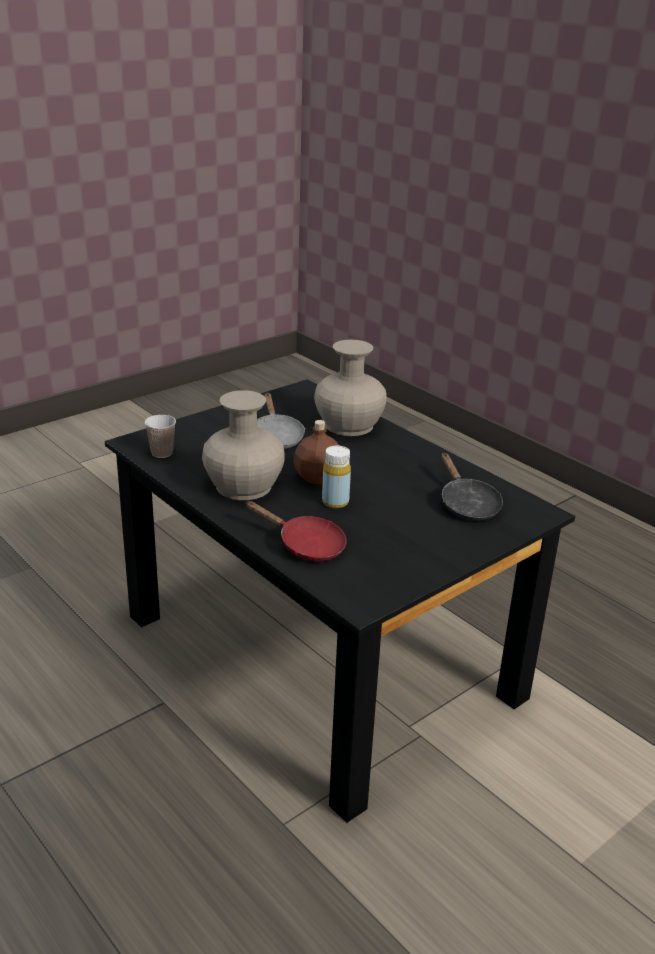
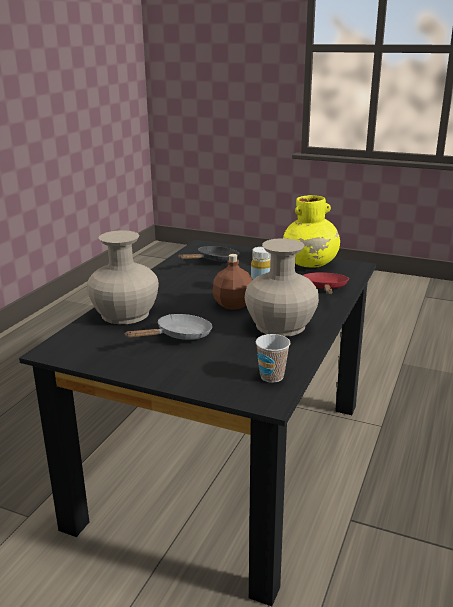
camera: 115 degrees left, 5 degrees down
none -> yellow vase [283,195,340,267]

